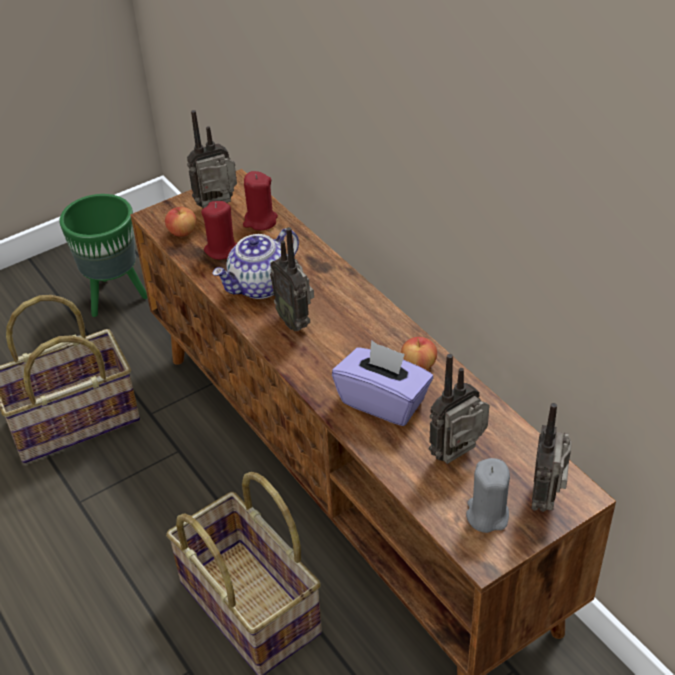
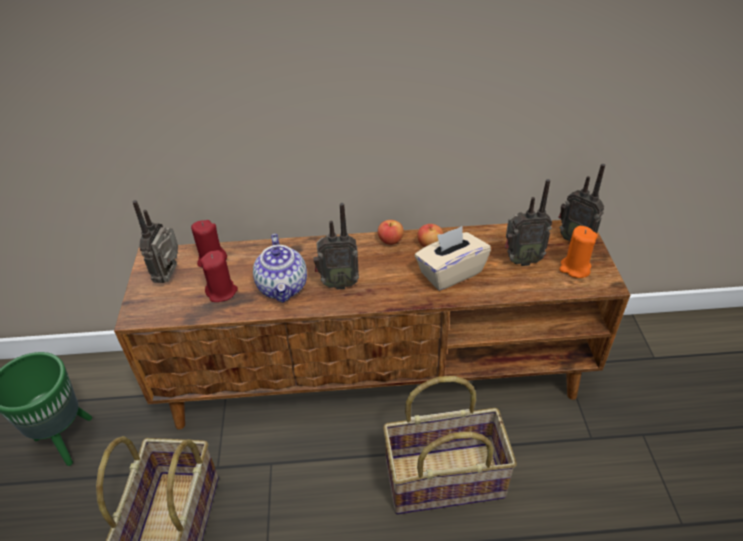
camera: 60 degrees left, 0 degrees up
apple [165,207,196,237] -> apple moved to [378,220,404,245]
purple tissue box [332,340,433,426] -> beige tissue box [415,226,491,291]
radio [429,354,490,464] -> radio turned 90 degrees counterclockwise [505,179,552,266]
grey candle [466,458,510,533] -> orange candle [560,226,598,278]

